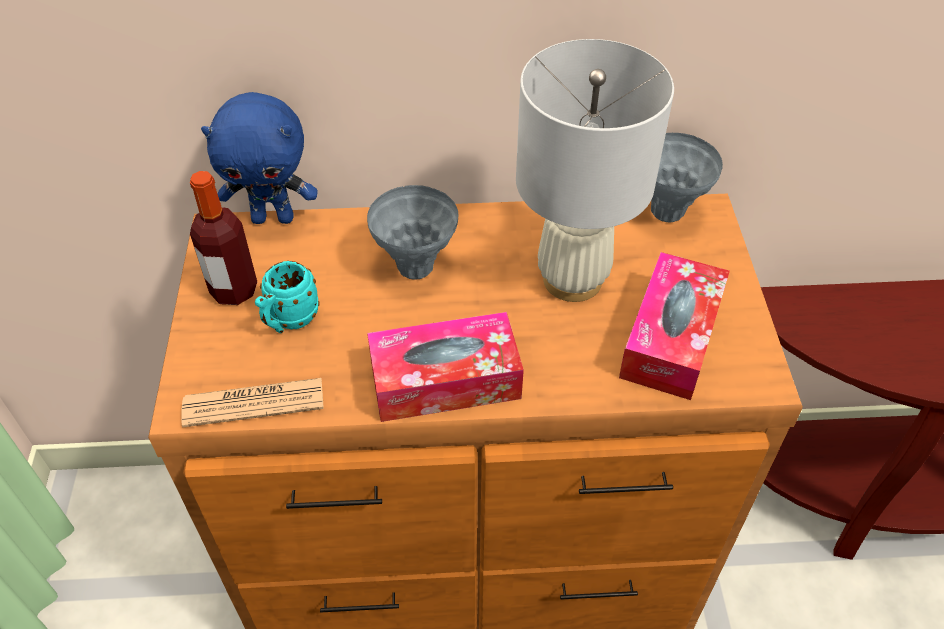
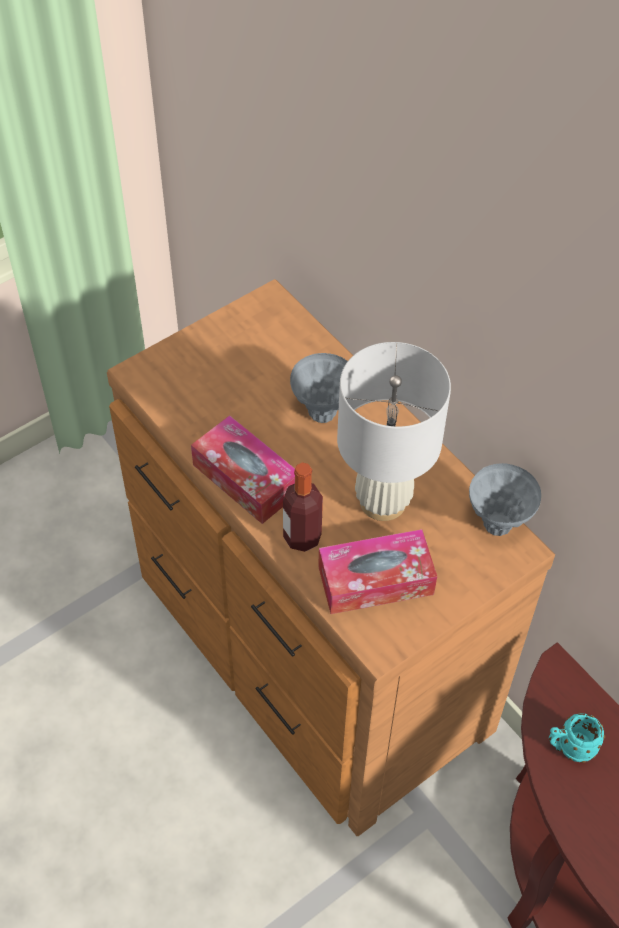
camera: 55 degrees right, 5 degrees up
newspaper [181,378,323,428] -> none
bottle [190,171,257,305] -> bottle moved to [283,462,323,552]
blue plush toy [201,92,317,224] -> none
turquoise mug [255,261,320,333] -> turquoise mug moved to [549,713,605,763]

